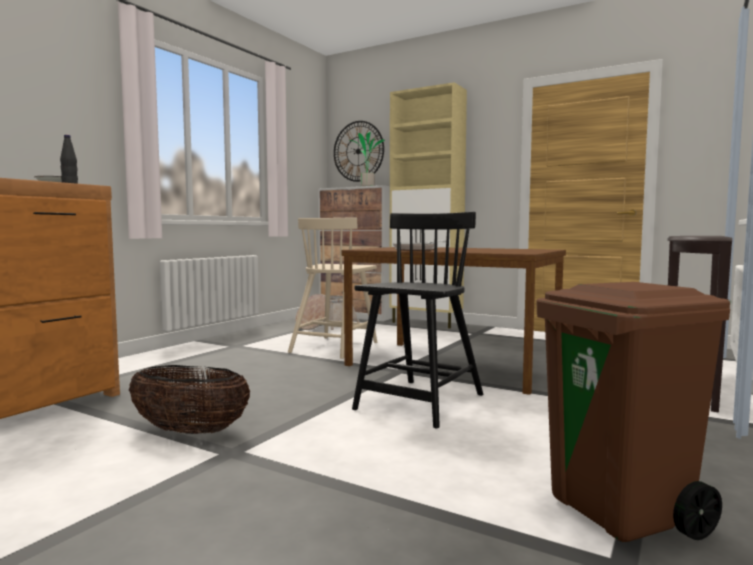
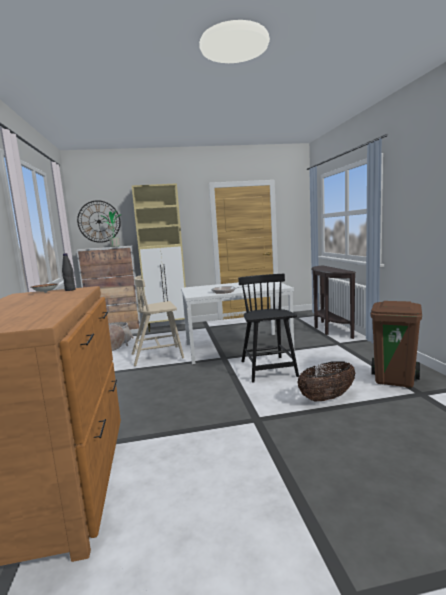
camera: 40 degrees left, 5 degrees up
basket [129,365,250,434] -> basket moved to [297,361,355,401]
beige chair [288,217,377,359] -> beige chair turned 90 degrees clockwise [132,276,184,366]
brown dining table [342,247,566,395] -> white dining table [181,282,294,364]

